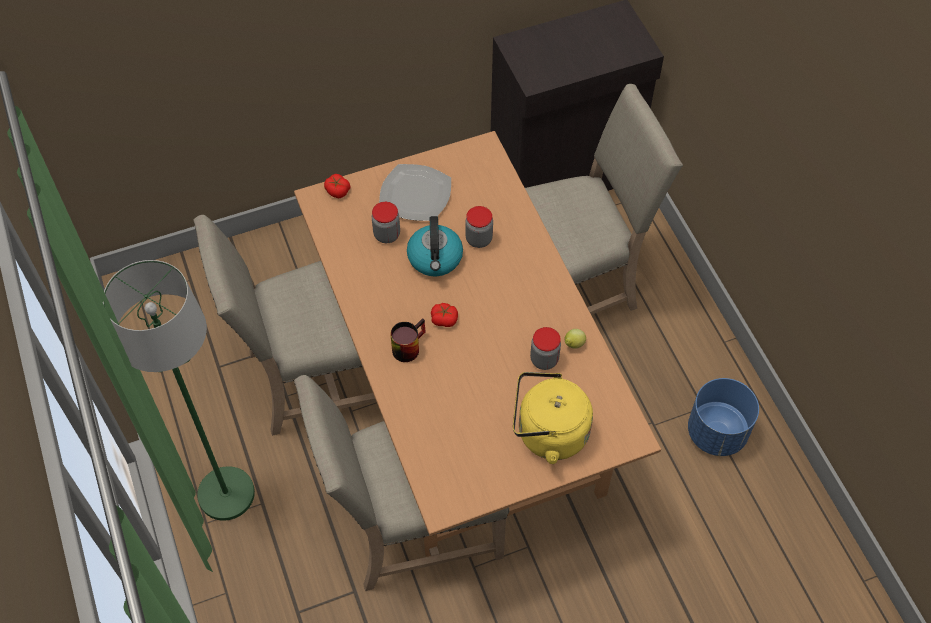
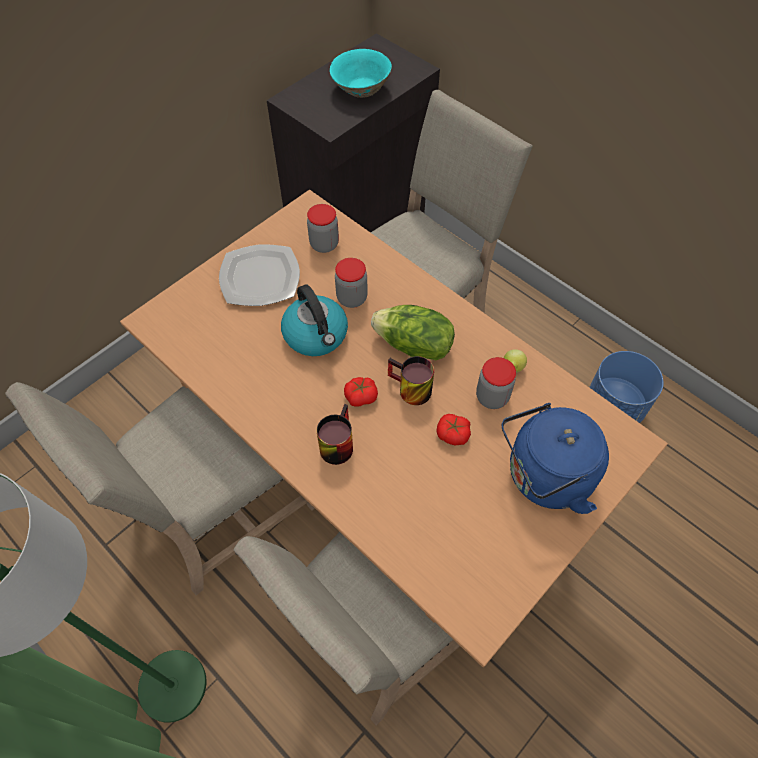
camera: 25 degrees left, 0 degrees up
tomato [324,174,350,198] -> tomato moved to [436,414,471,445]
jar [372,202,400,243] -> jar moved to [307,204,339,253]
yellow kettle [513,372,593,464] -> blue kettle [502,403,609,514]
none -> turquoise bowl [330,49,392,98]
none -> lettuce [371,305,455,360]
none -> mug [388,356,434,405]

